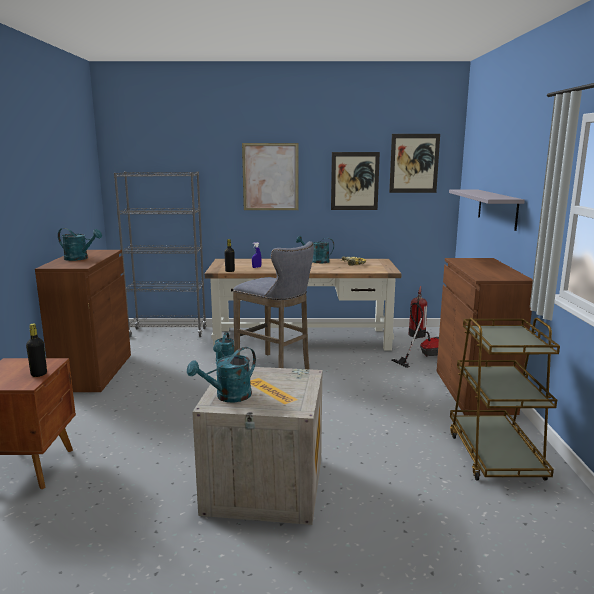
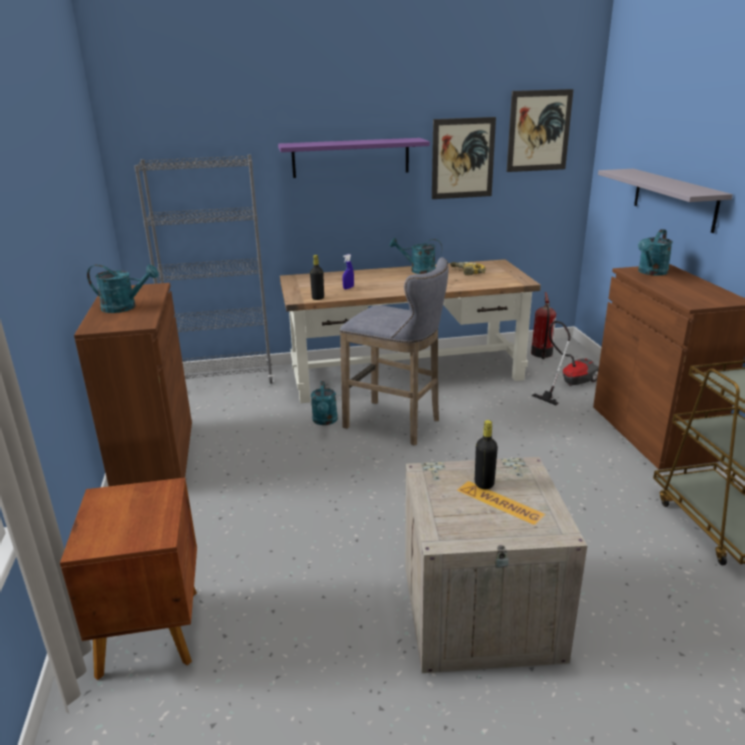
camera: 10 degrees left, 10 degrees up
black bottle [26,324,47,377] -> black bottle moved to [475,420,498,489]
turquoise watering can [187,347,256,402] -> turquoise watering can moved to [638,229,673,276]
picture [242,143,299,210] -> purple shelf [278,138,430,178]

